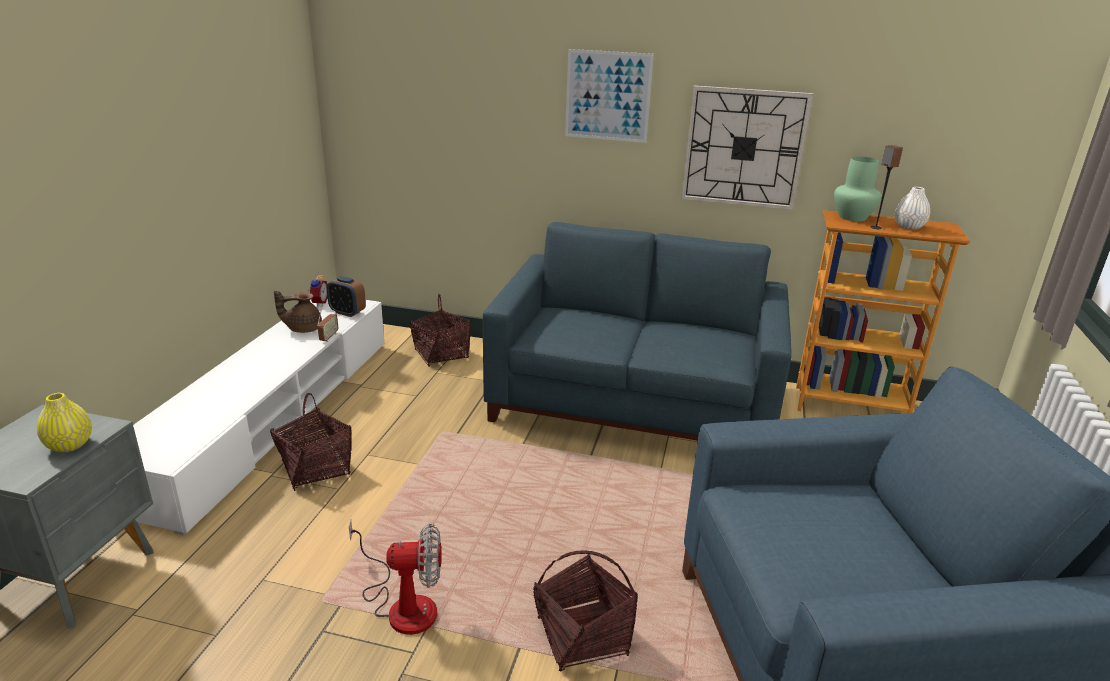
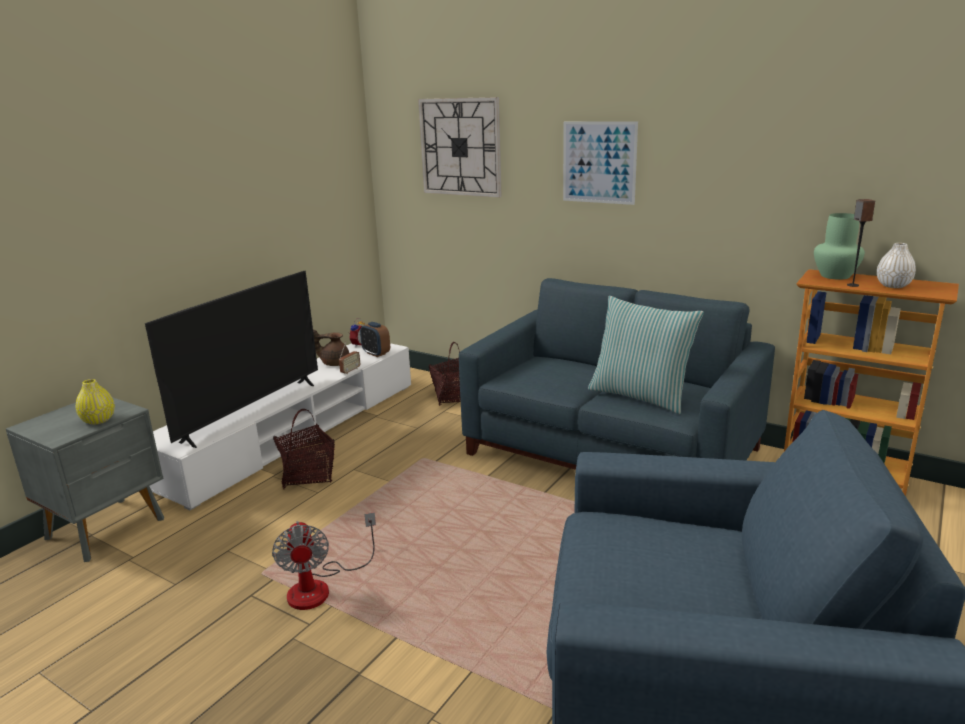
camera: 20 degrees right, 5 degrees down
fan [349,519,441,635] -> fan turned 60 degrees clockwise [272,512,376,610]
basket [533,550,638,671] -> none
wall clock [681,86,813,210] -> wall clock moved to [418,97,501,197]
none -> television [145,271,318,448]
none -> pillow [588,296,704,414]

